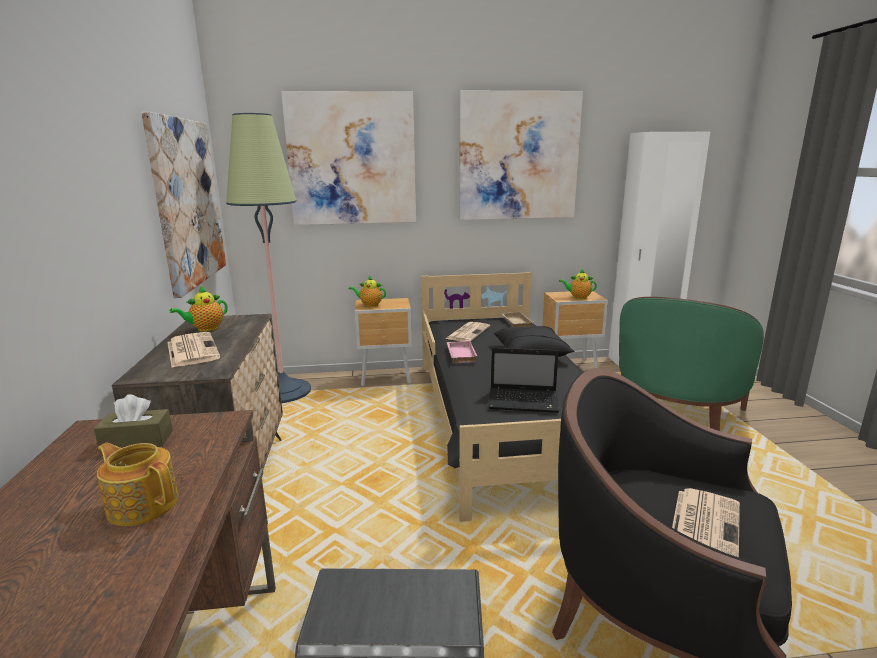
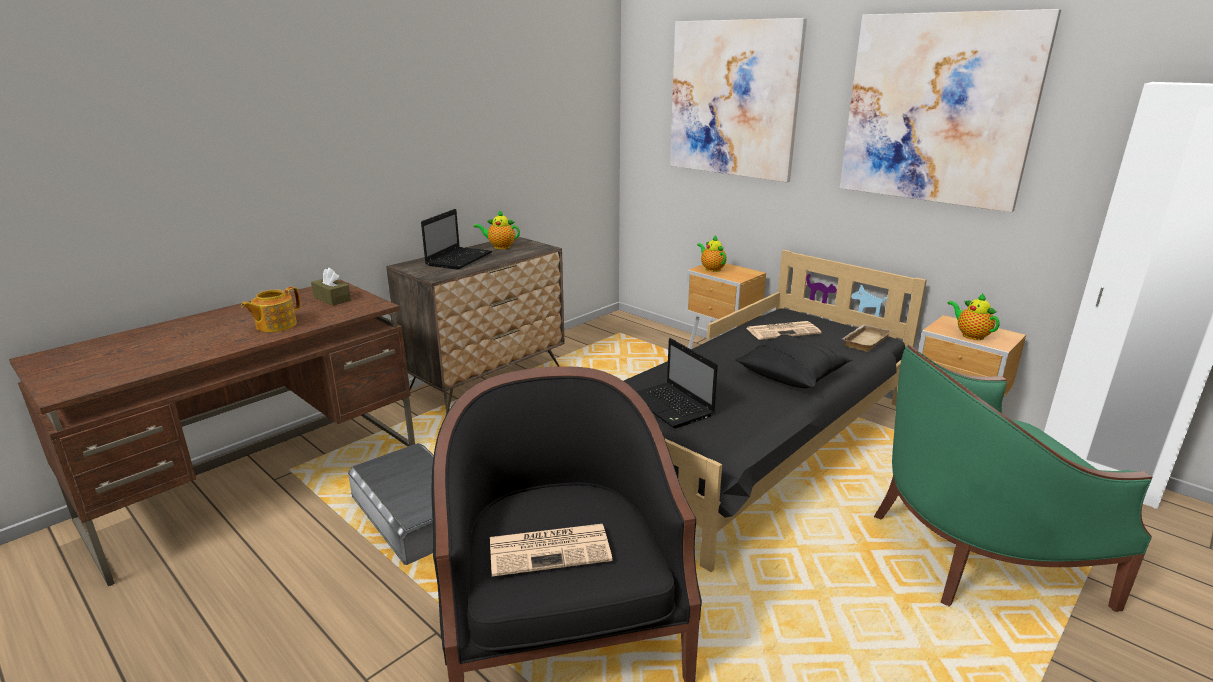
camera: 50 degrees right, 5 degrees up
teapot [97,443,178,526] -> teapot turned 135 degrees counterclockwise [241,287,301,332]
picture [141,112,226,298] -> none
newspaper [167,332,220,368] -> laptop [421,209,492,270]
floor lamp [226,113,311,403] -> none
pink tray [446,341,478,363] -> none

